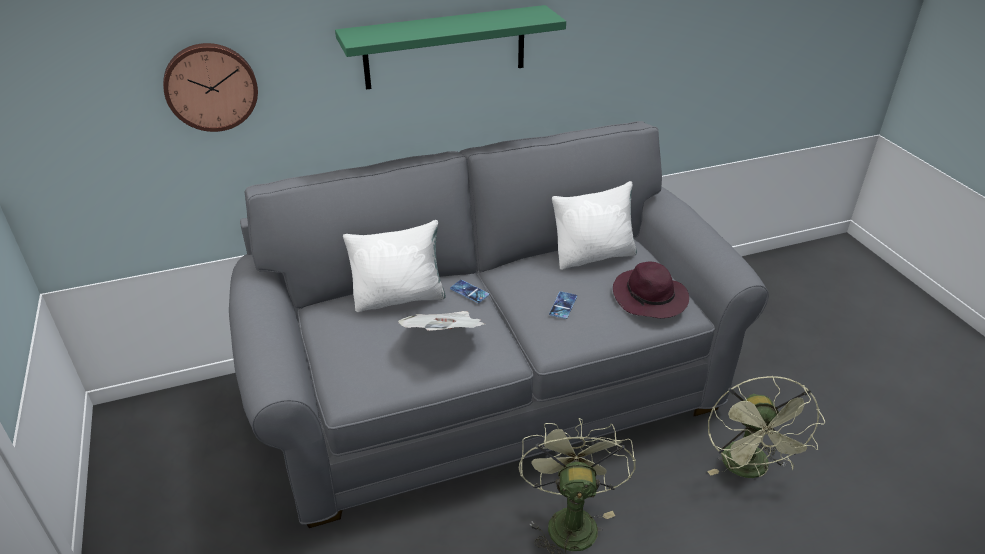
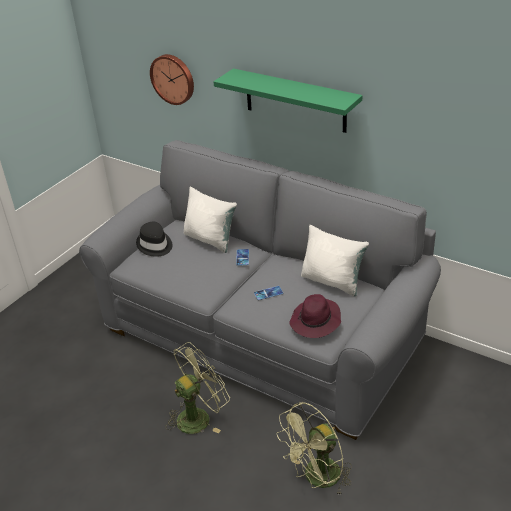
camera: 55 degrees right, 0 degrees up
newspaper [398,311,485,331] -> none
none -> black hat [136,222,173,257]

